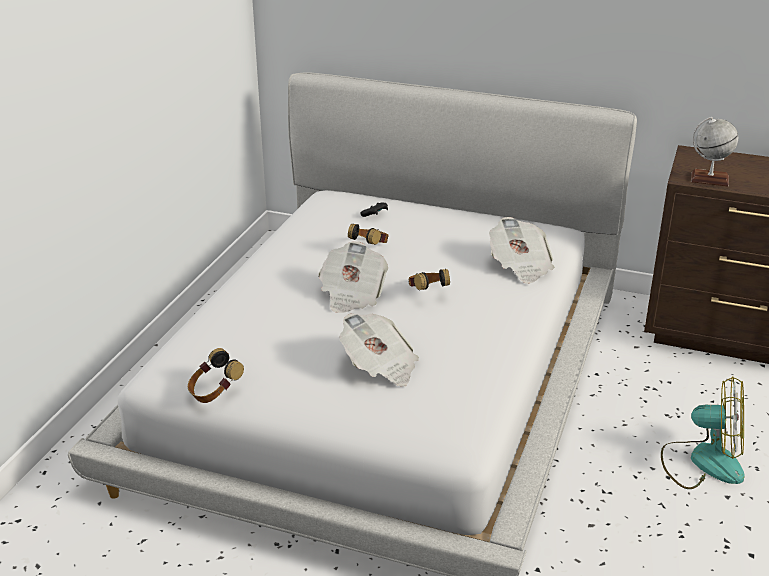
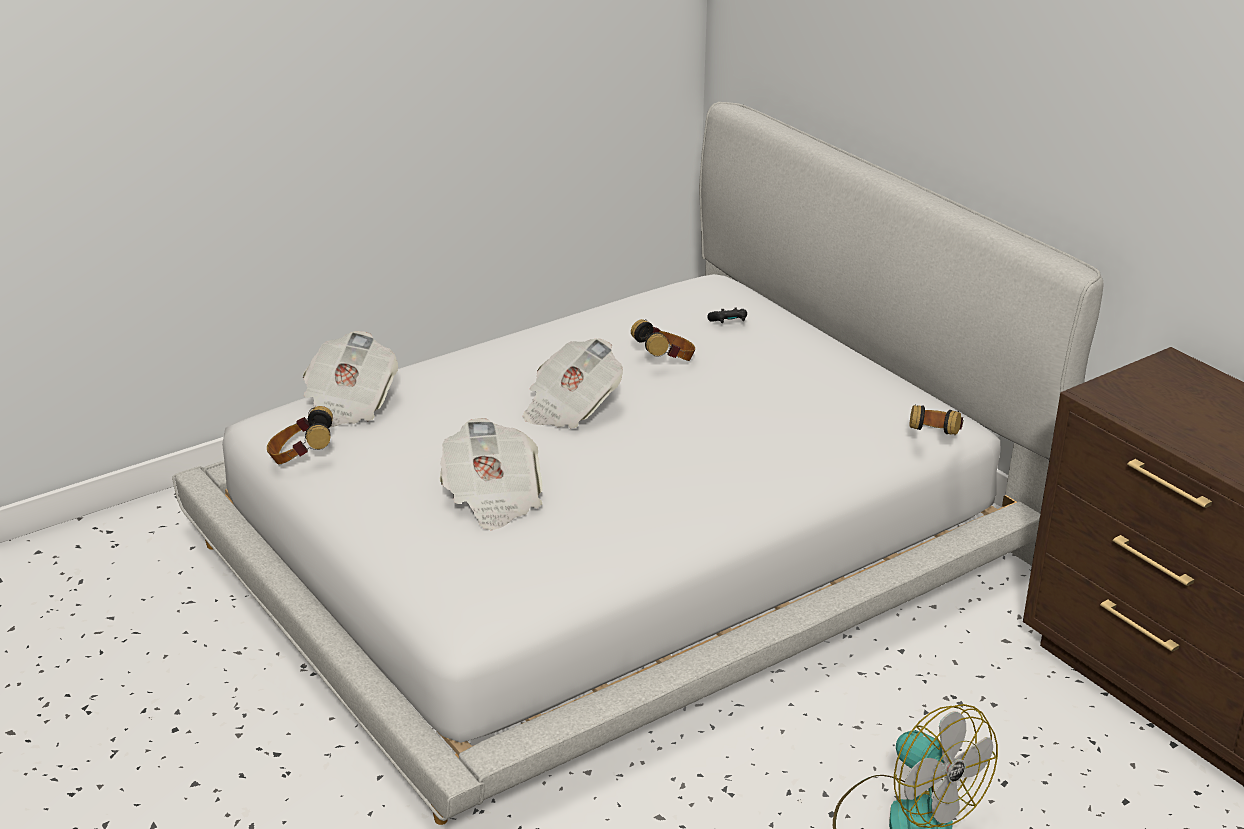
camera: 35 degrees right, 0 degrees up
headphones [408,269,450,290] -> headphones moved to [909,404,963,435]
newspaper [489,217,555,284] -> newspaper moved to [303,331,398,427]
globe [691,117,738,186] -> none

